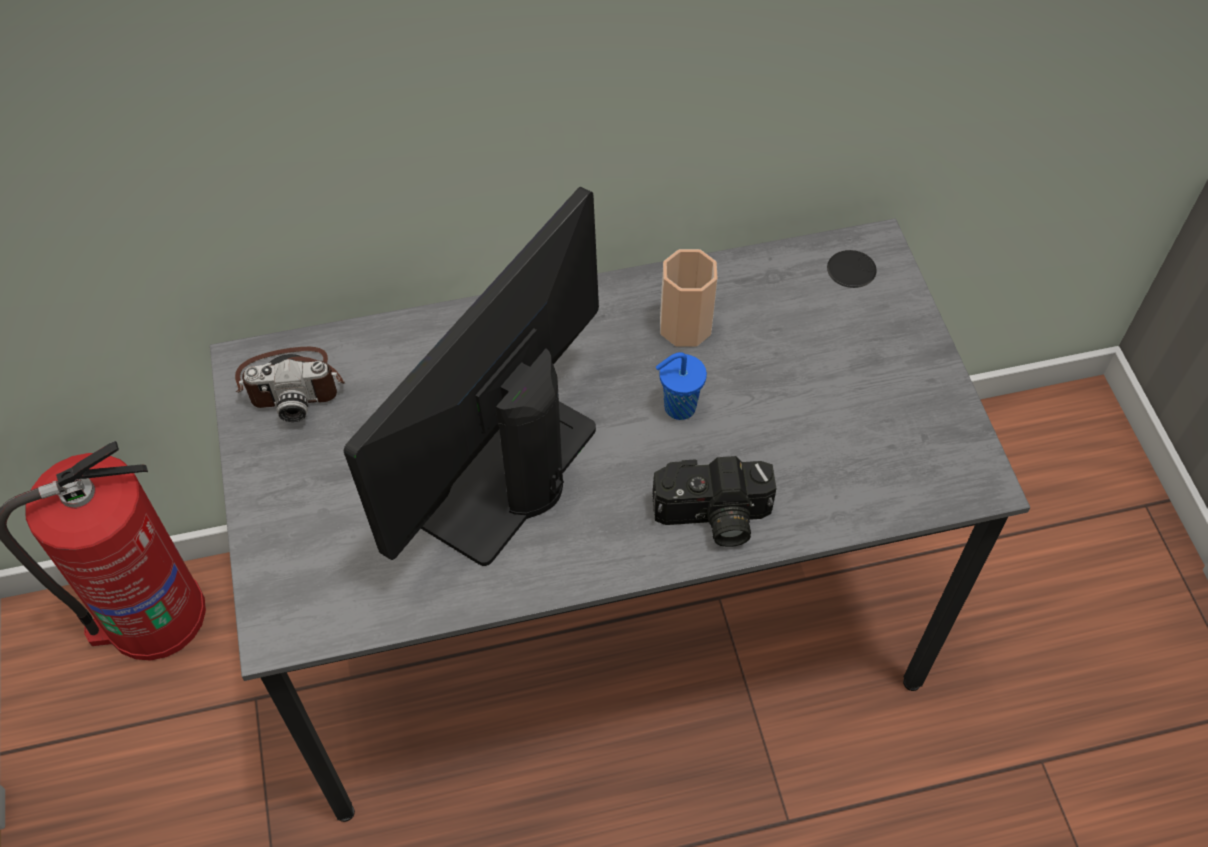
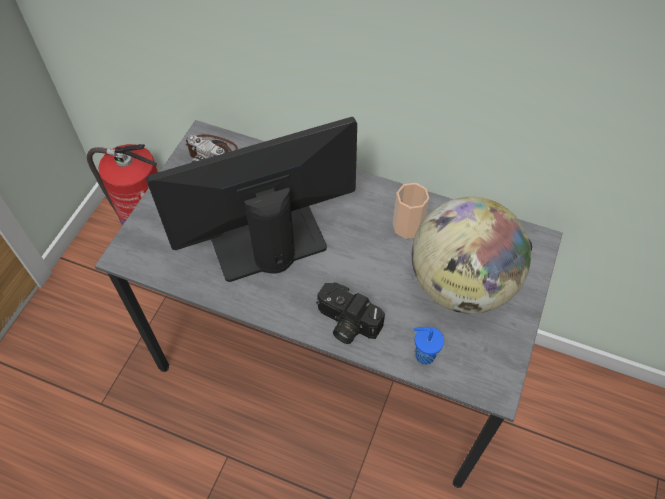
camera: 35 degrees right, 0 degrees up
blue cup [656,352,707,420] -> blue cup moved to [414,327,444,365]
none -> globe [412,197,531,314]

